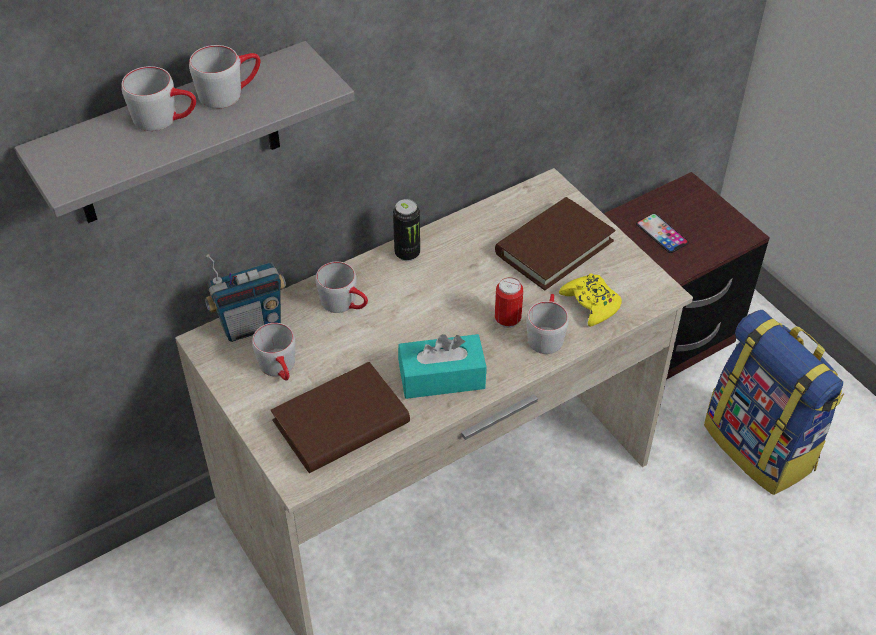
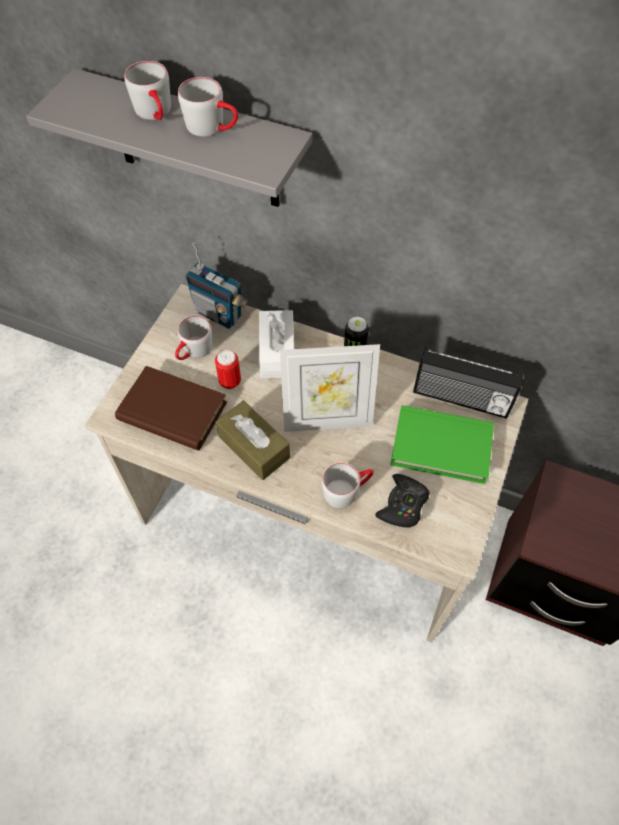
camera: 55 degrees right, 10 degrees up
grey mug [315,262,368,313] -> white tissue box [259,310,294,378]
turquoise tissue box [398,334,486,399] -> brown tissue box [216,401,290,480]
brown book [495,197,615,290] -> green book [390,405,494,484]
can [495,277,523,328] -> can moved to [215,350,241,389]
yellow game controller [559,273,622,327] -> black game controller [375,474,430,527]
phone [636,213,689,253] -> none
backpack [704,310,844,495] -> none
none -> picture frame [280,344,380,432]
none -> radio [413,347,524,419]

